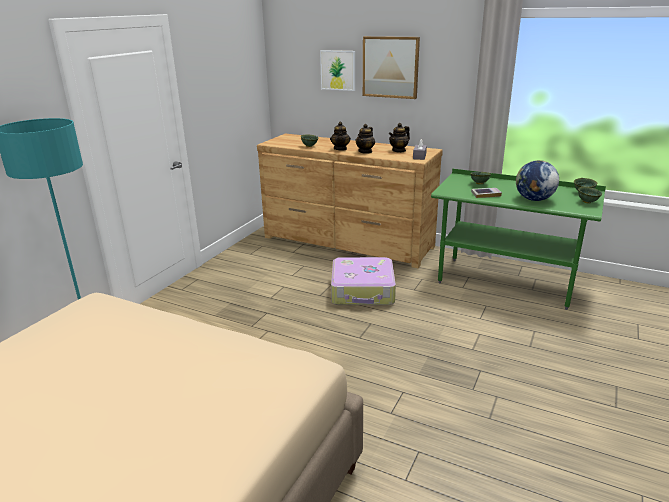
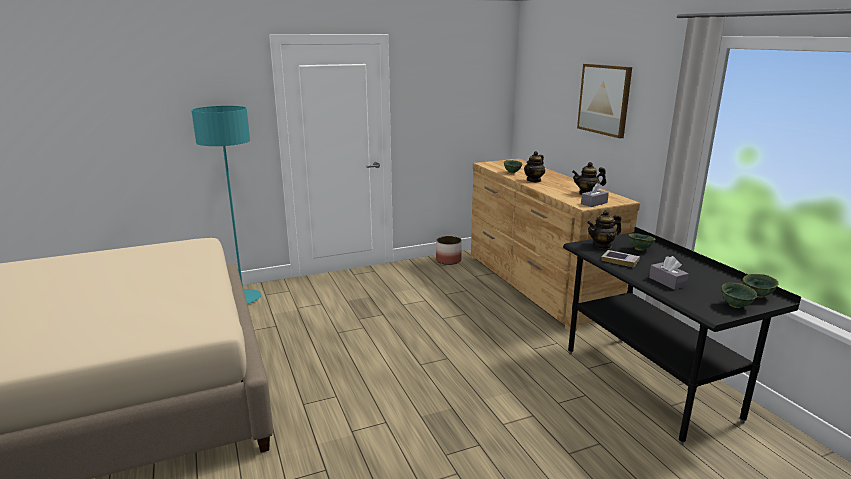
camera: 40 degrees right, 5 degrees down
picture [320,50,355,91] -> none
suitcase [331,257,396,305] -> none
teapot [356,124,375,154] -> teapot moved to [587,210,621,249]
green desk [431,169,606,310] -> black desk [563,227,801,445]
globe [516,160,559,201] -> grey tissue box [649,256,689,290]
none -> planter [436,236,462,265]

